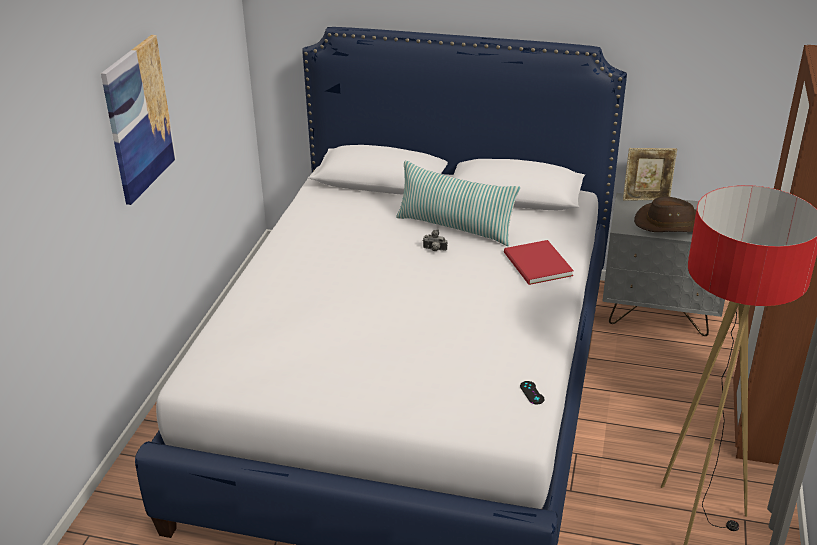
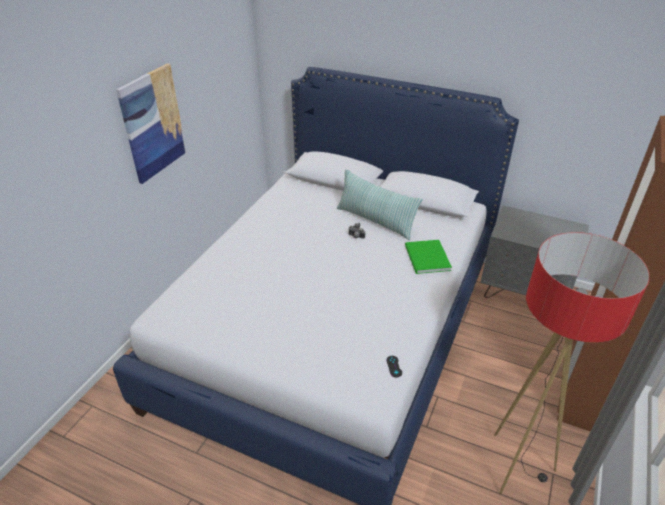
camera: 10 degrees right, 5 degrees up
red book [504,240,574,285] -> green book [405,240,452,274]
picture frame [623,148,677,201] -> none
brown hat [634,197,696,232] -> none

